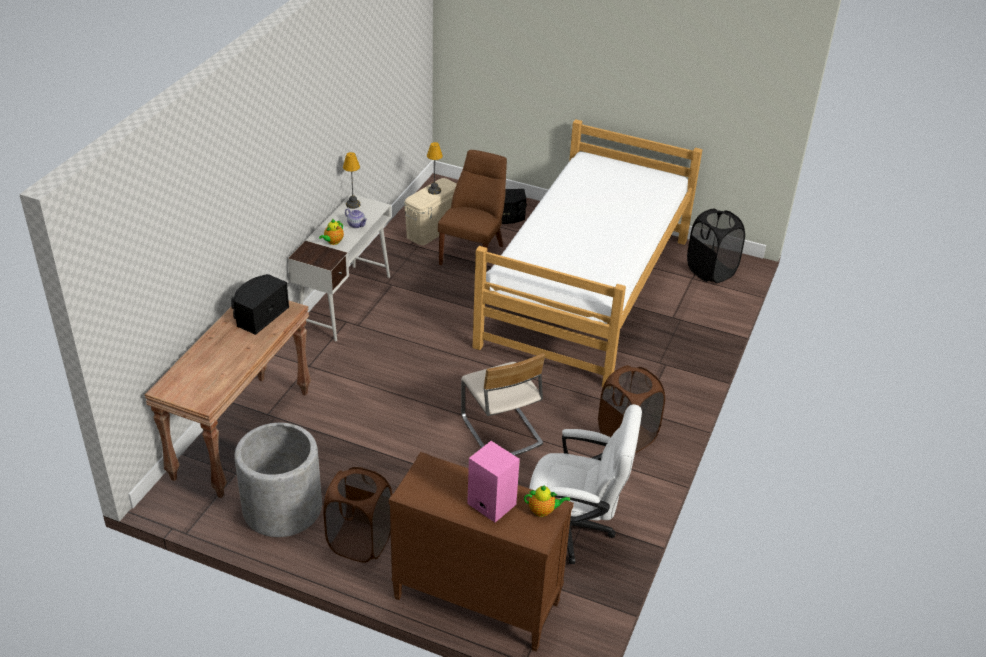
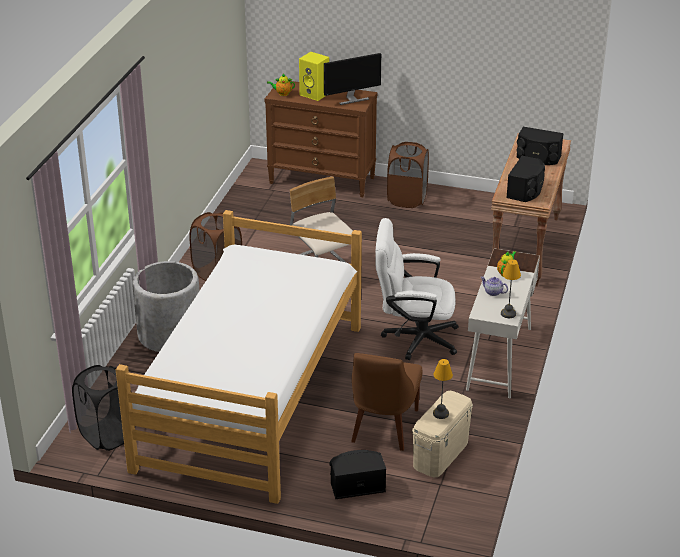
camera: 175 degrees right, 5 degrees down
grey planter [234,423,322,537] -> grey planter moved to [132,261,200,352]
pink speaker [467,441,520,522] -> yellow speaker [299,52,329,101]
white office chair [529,404,642,564] -> white office chair moved to [375,218,459,360]
none -> monitor [324,53,381,105]
none -> black speaker [517,127,564,165]

